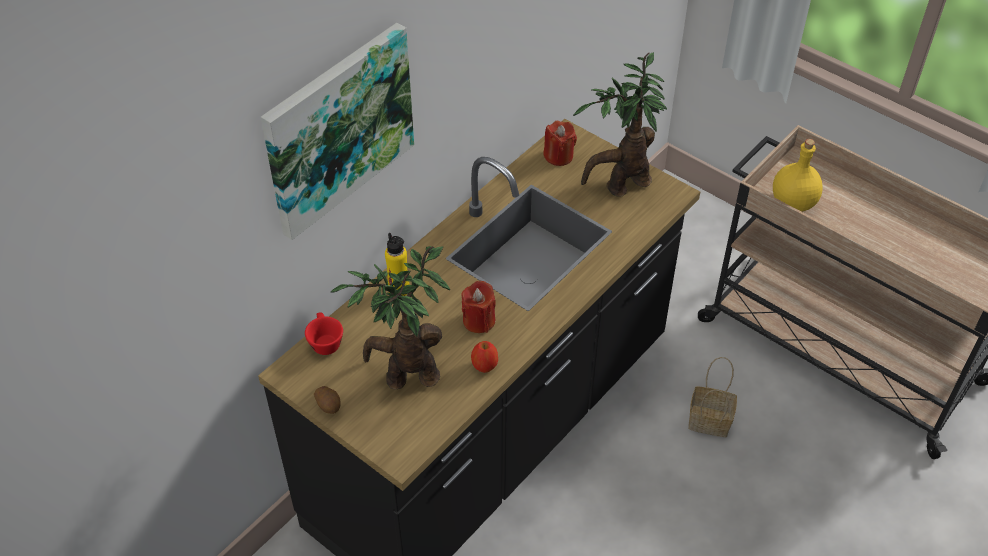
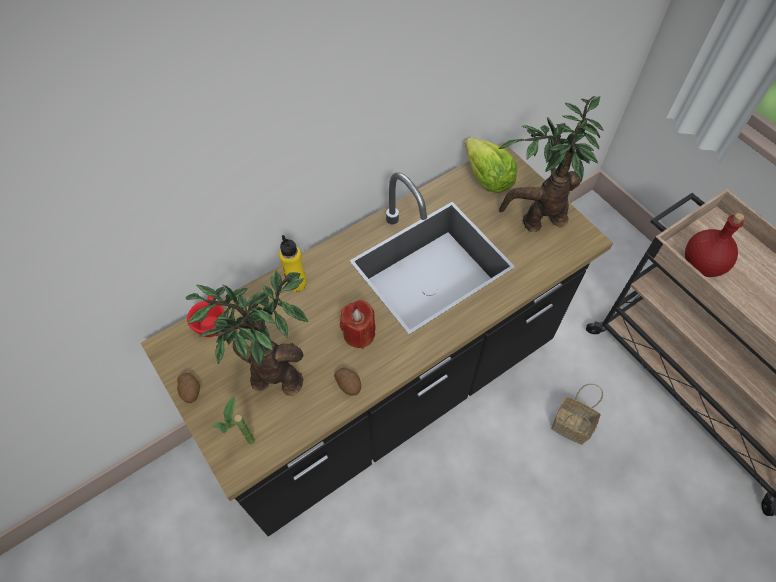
camera: 15 degrees right, 10 degrees up
picture [260,23,414,240] -> none
apple [471,341,498,373] -> potato [334,367,361,396]
red candle [544,121,577,166] -> lettuce [465,137,518,193]
yellow bottle [773,139,823,212] -> red bottle [685,213,745,277]
none -> potted plant [212,397,255,444]

